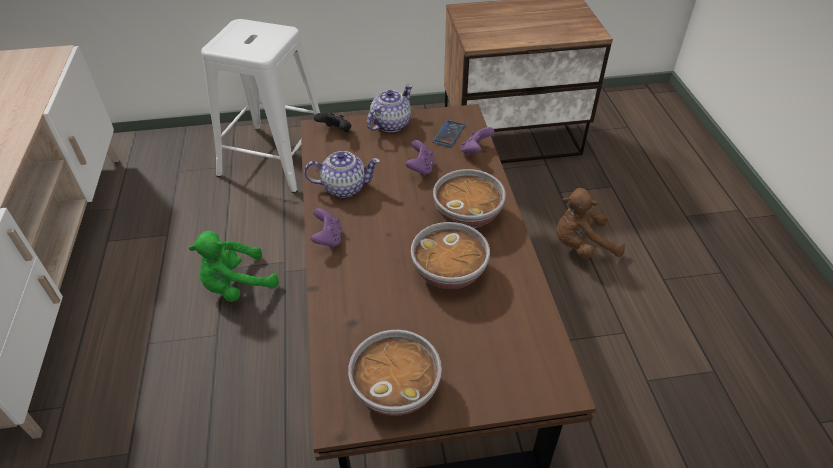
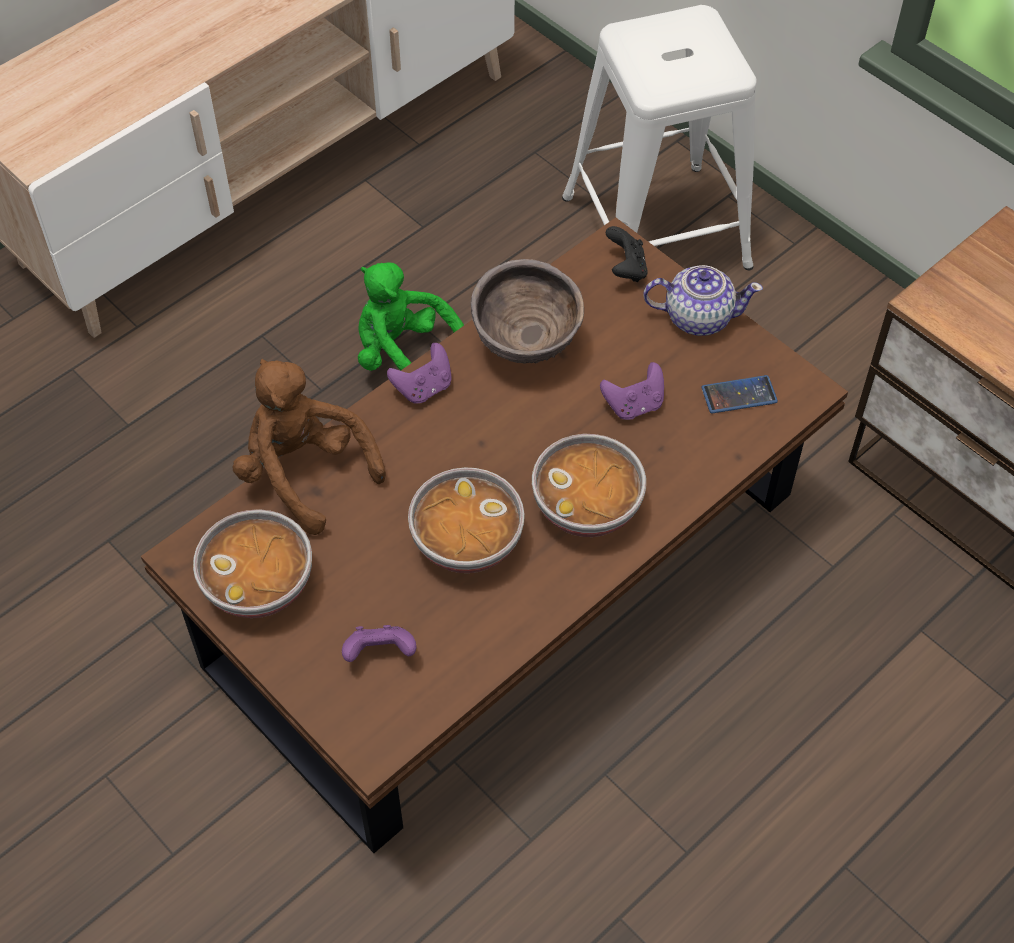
camera: 55 degrees right, 10 degrees up
teapot [304,151,380,198] -> brown bowl [470,259,584,364]
purple game controller [461,127,495,156] -> purple game controller moved to [342,625,416,662]
brown plush toy [556,188,625,259] -> brown plush toy moved to [232,359,386,535]

